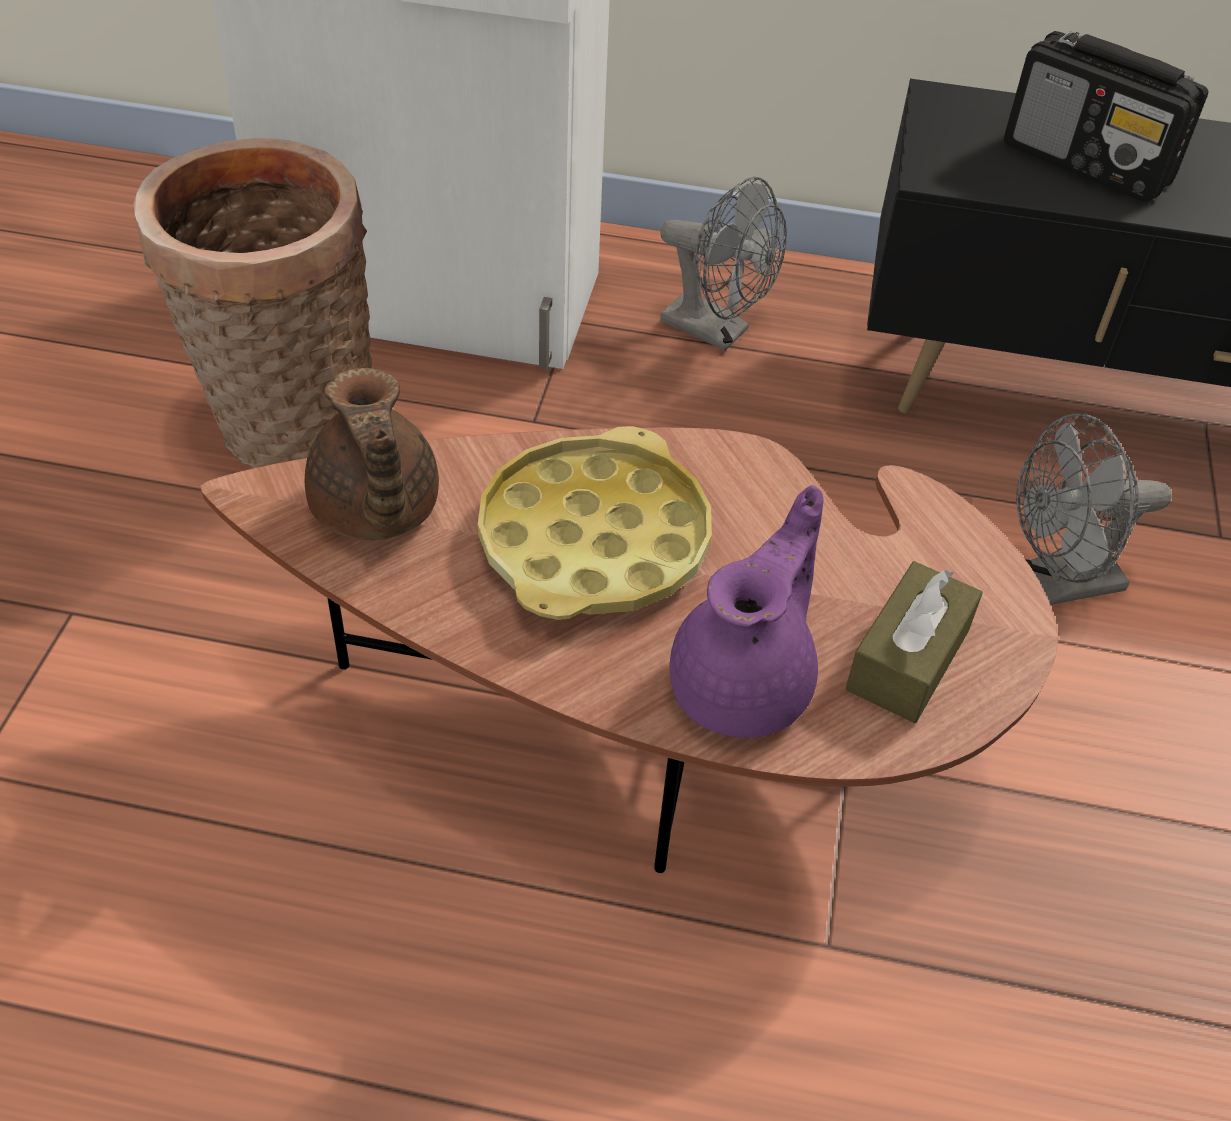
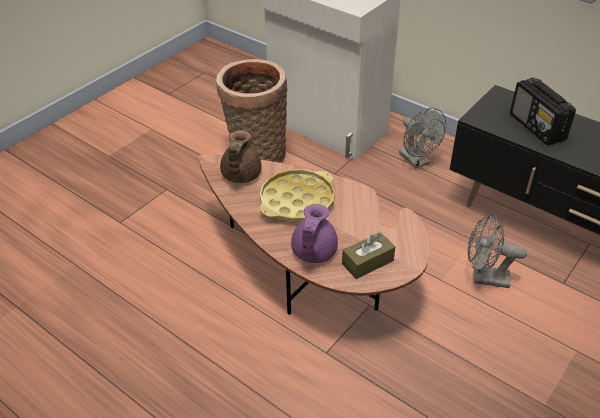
camera: 30 degrees right, 5 degrees down
purple teapot [670,485,824,738] -> purple teapot turned 135 degrees clockwise [291,204,338,263]

